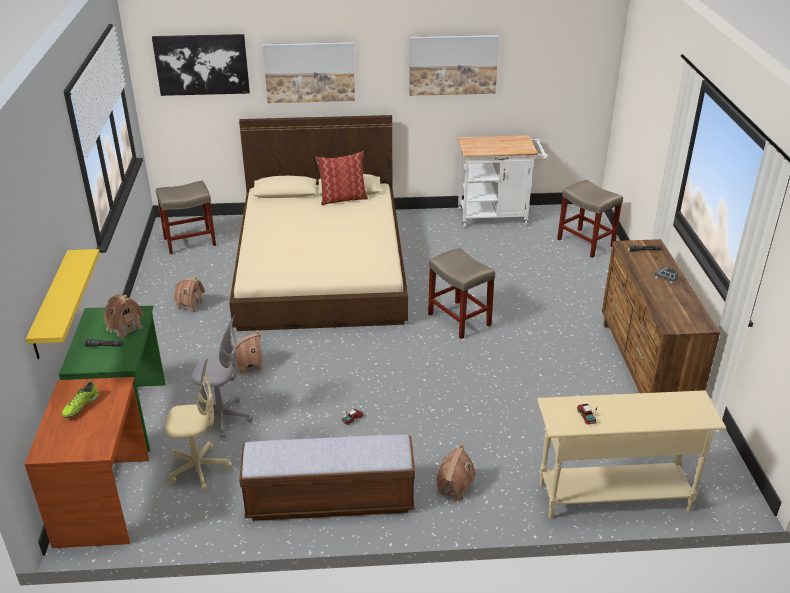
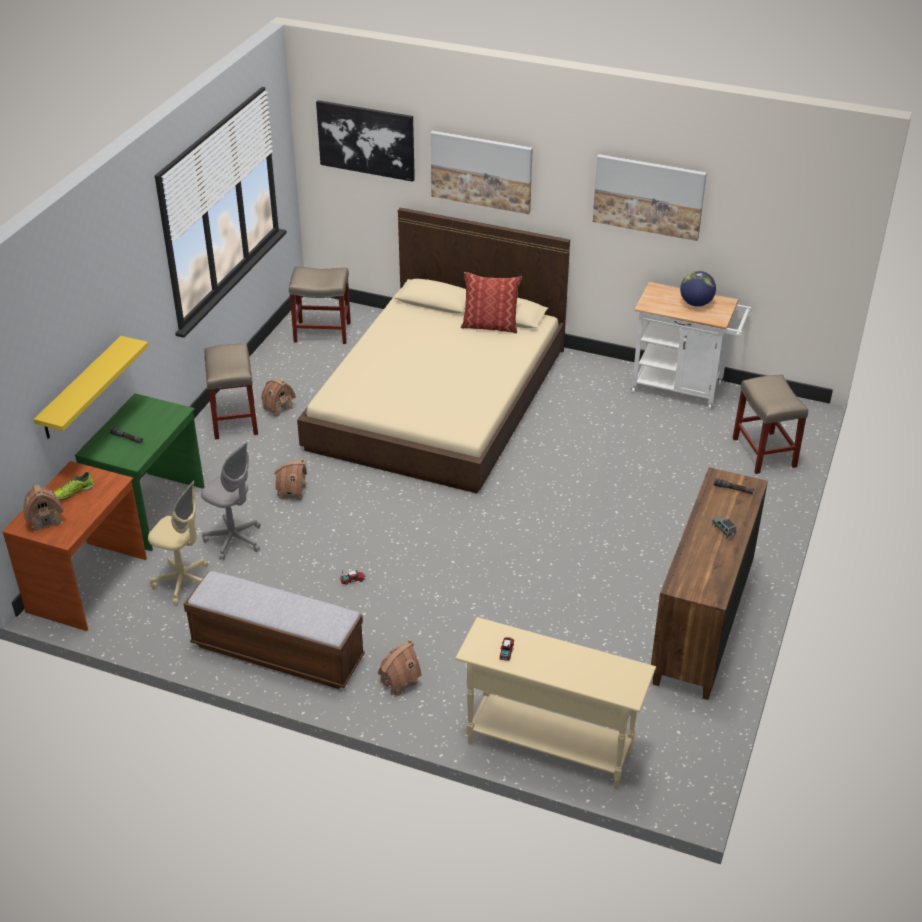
camera: 25 degrees right, 5 degrees up
toy house [104,295,144,339] -> toy house moved to [24,484,64,532]
beige stool [428,248,495,339] -> beige stool moved to [204,344,258,439]
none -> globe [680,271,716,307]

